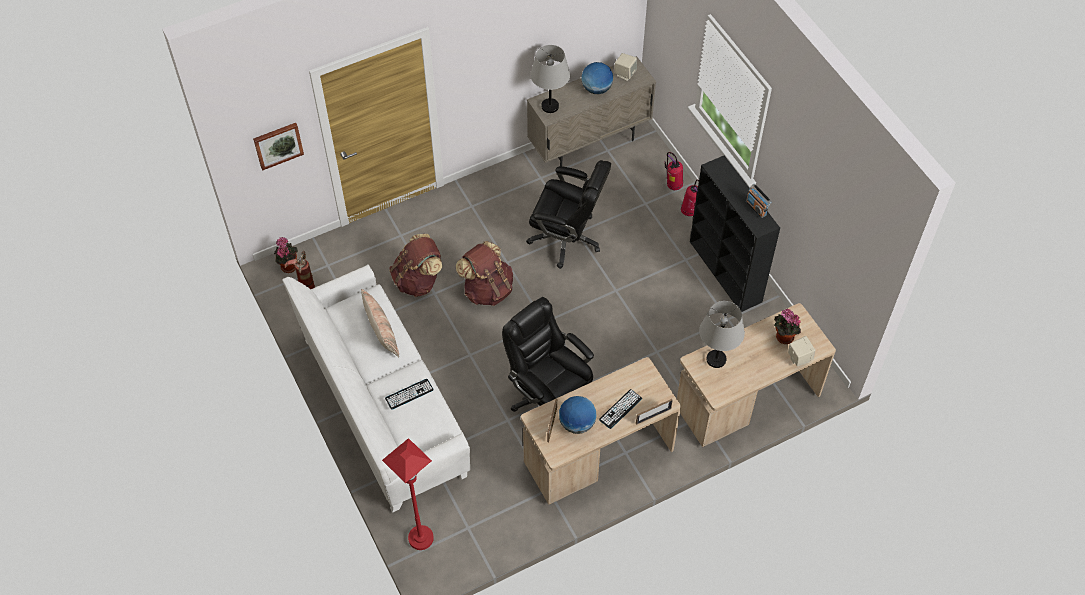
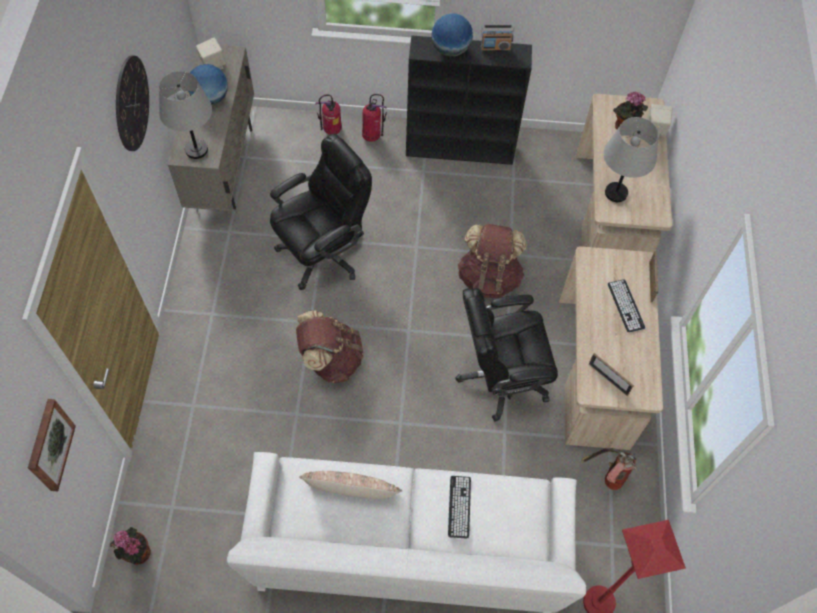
camera: 60 degrees left, 5 degrees up
fire extinguisher [284,251,315,289] -> fire extinguisher moved to [581,448,637,490]
brown backpack [389,234,443,297] -> brown backpack moved to [458,224,526,298]
globe [559,396,597,434] -> globe moved to [431,13,473,56]
none -> wall clock [116,55,149,151]

